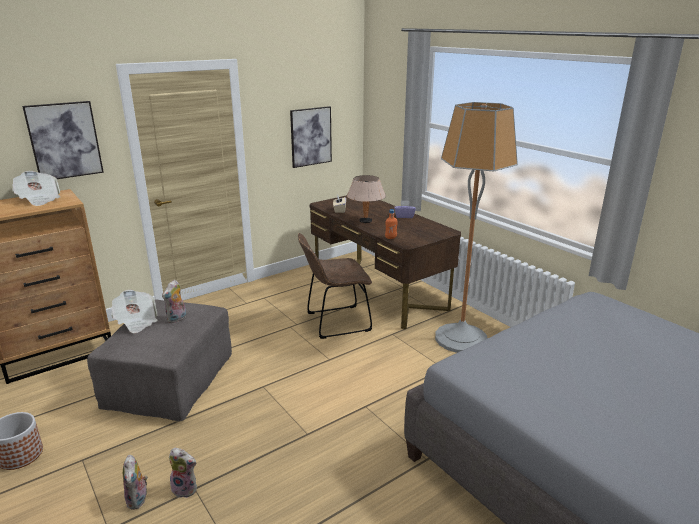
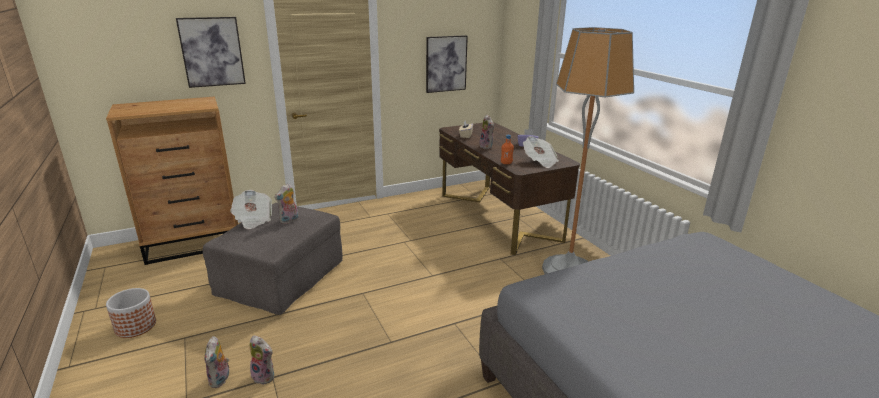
camera: 10 degrees right, 0 degrees up
newspaper [12,171,60,206] -> newspaper moved to [523,136,559,168]
brown chair [298,233,372,339] -> none
beige table lamp [347,175,386,223] -> plush toy [479,115,494,149]

